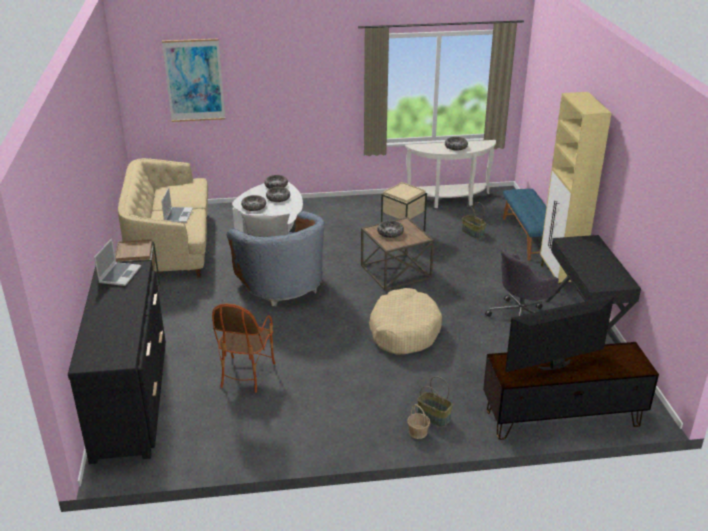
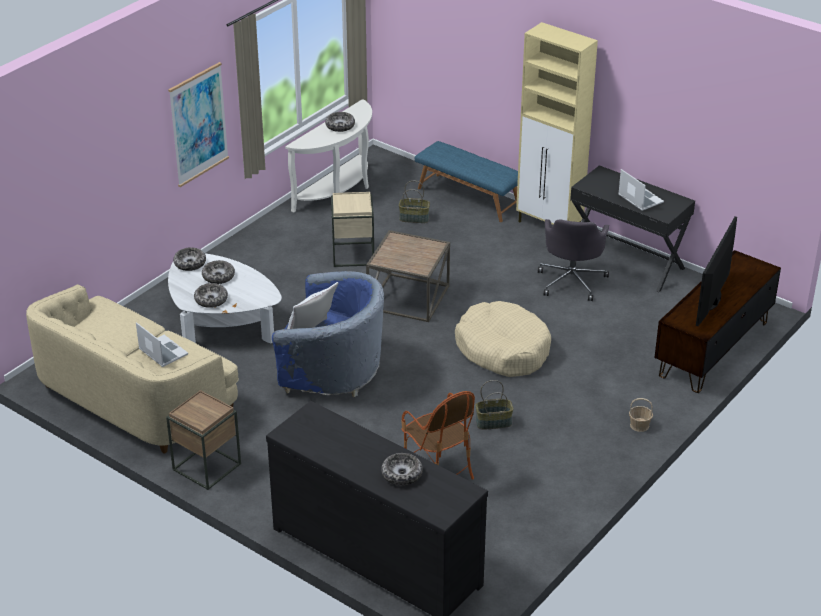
camera: 45 degrees left, 5 degrees up
laptop [94,239,141,286] -> laptop moved to [618,169,664,211]
picture [162,38,225,122] -> picture moved to [168,62,229,187]
brown armchair [227,211,325,306] -> blue armchair [272,271,384,397]
bowl [377,220,404,238] -> bowl moved to [381,453,423,486]
basket [417,376,453,427] -> basket moved to [476,380,513,430]

